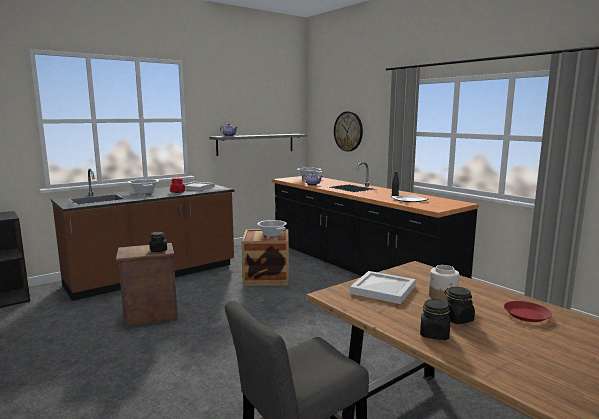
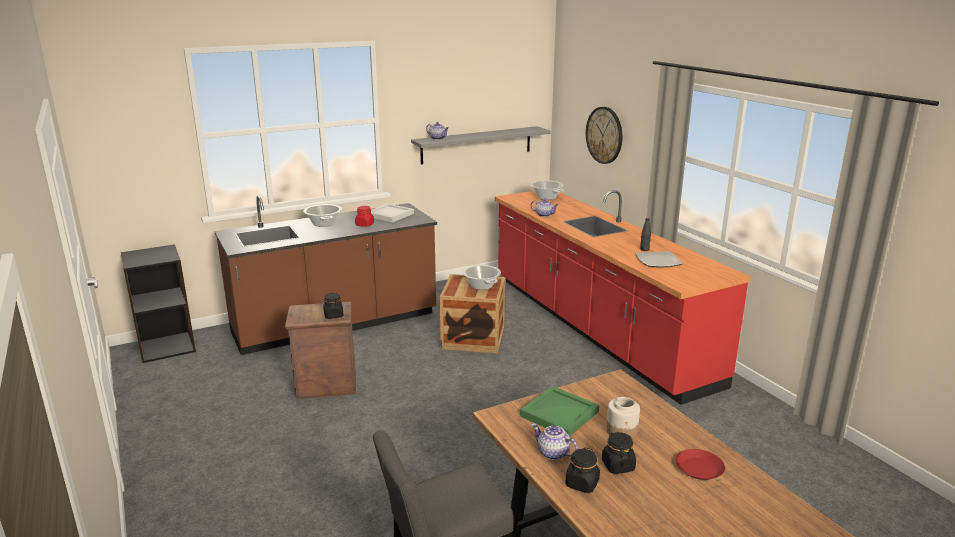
camera: 10 degrees right, 10 degrees up
black counter [272,162,479,278] -> red counter [495,190,750,405]
white tray [350,271,416,304] -> green tray [520,386,599,437]
none -> teapot [532,423,578,460]

